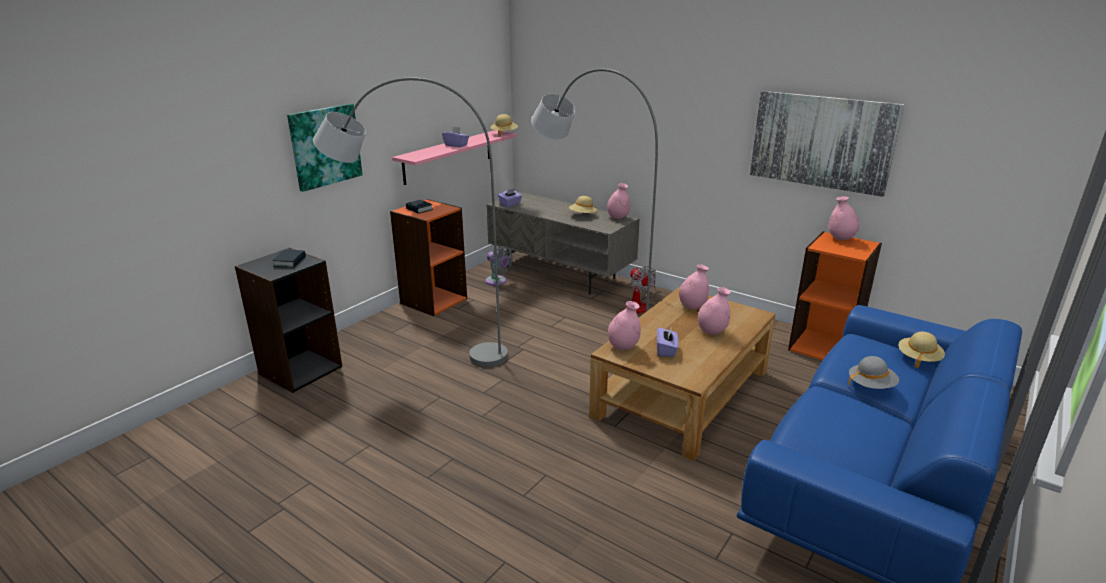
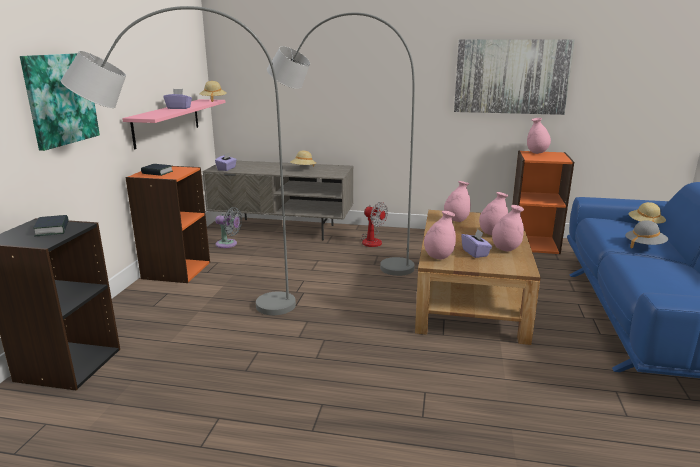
camera: 25 degrees left, 5 degrees down
pink vase [607,183,630,219] -> pink vase moved to [492,205,524,252]

